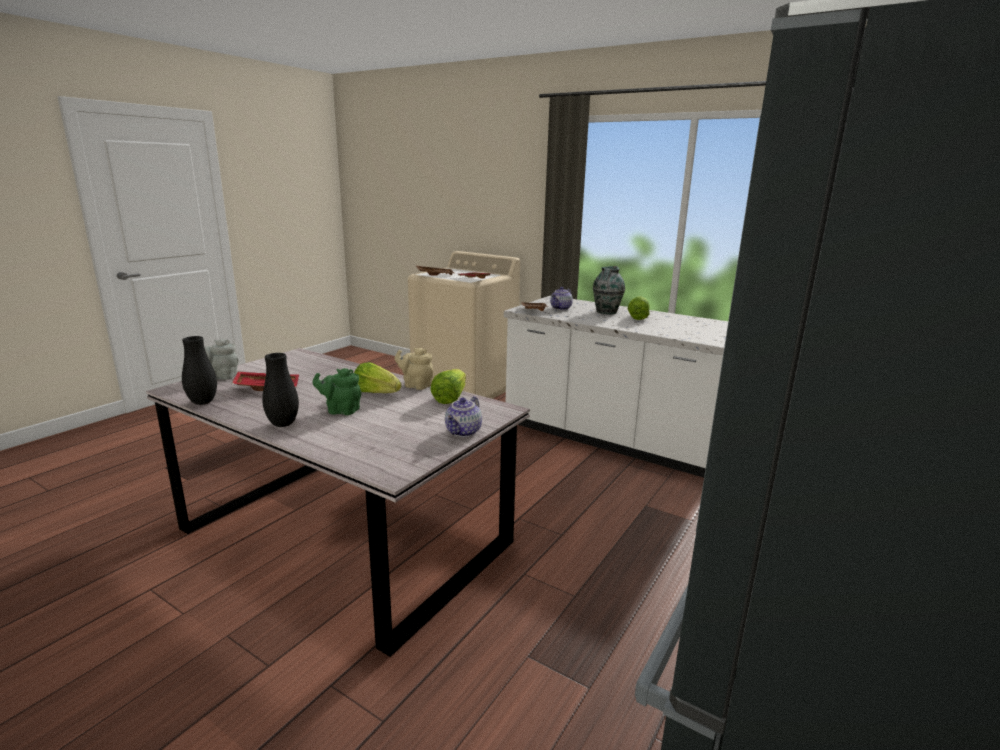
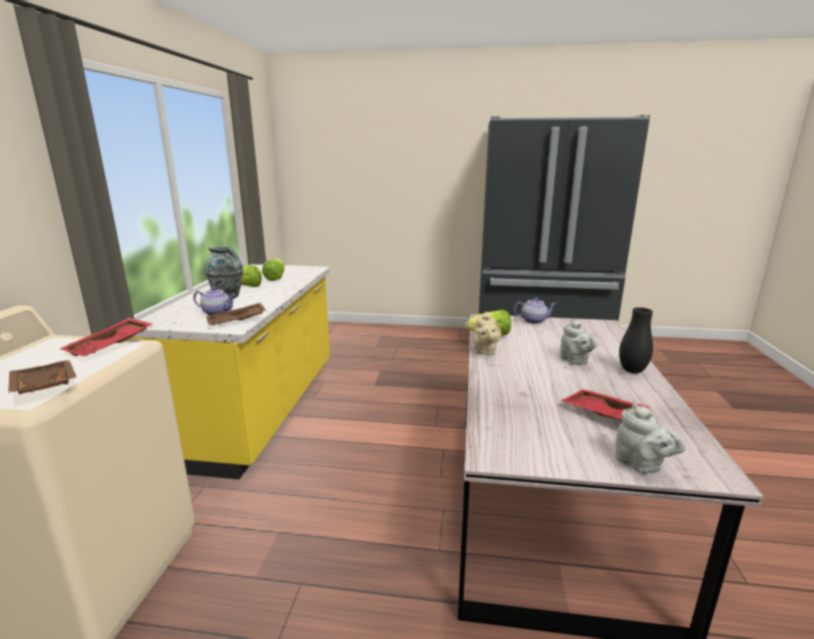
camera: 115 degrees left, 0 degrees up
black vase [182,336,217,405] -> none
green teapot [312,368,362,415] -> grey teapot [560,319,597,365]
lettuce [354,362,401,393] -> lettuce moved to [262,259,285,281]
white counter [504,296,728,478] -> yellow counter [130,264,330,479]

